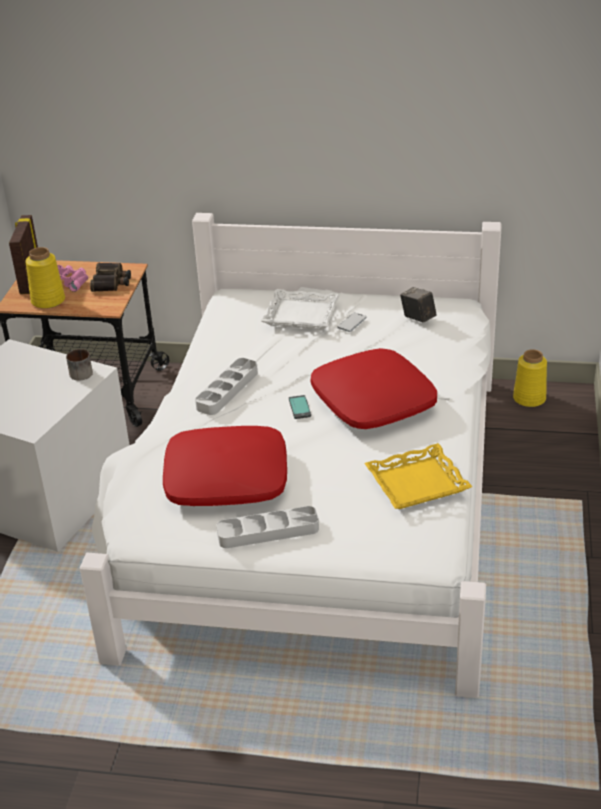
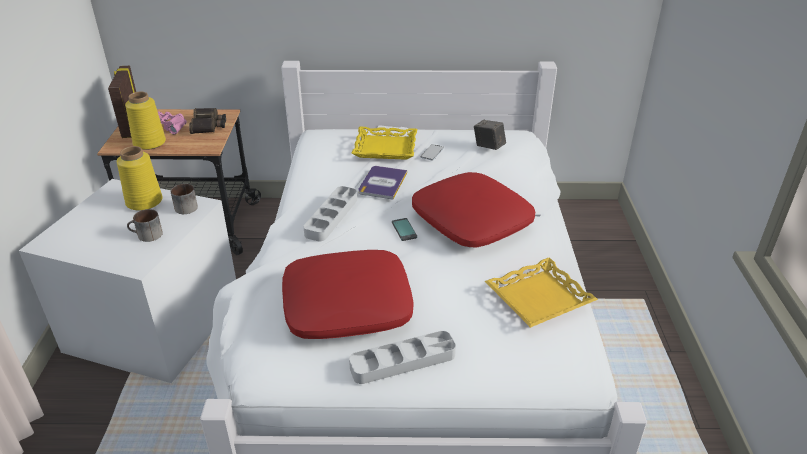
camera: 10 degrees left, 0 degrees up
white tray [261,289,340,330] -> yellow tray [351,127,417,160]
yellow vase [513,349,547,407] -> yellow vase moved to [117,146,162,211]
none -> mug [127,209,163,242]
none -> book [358,166,407,200]

